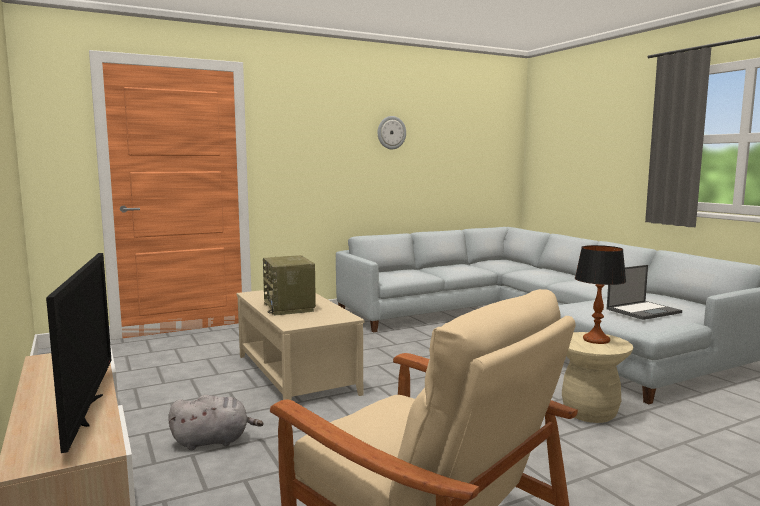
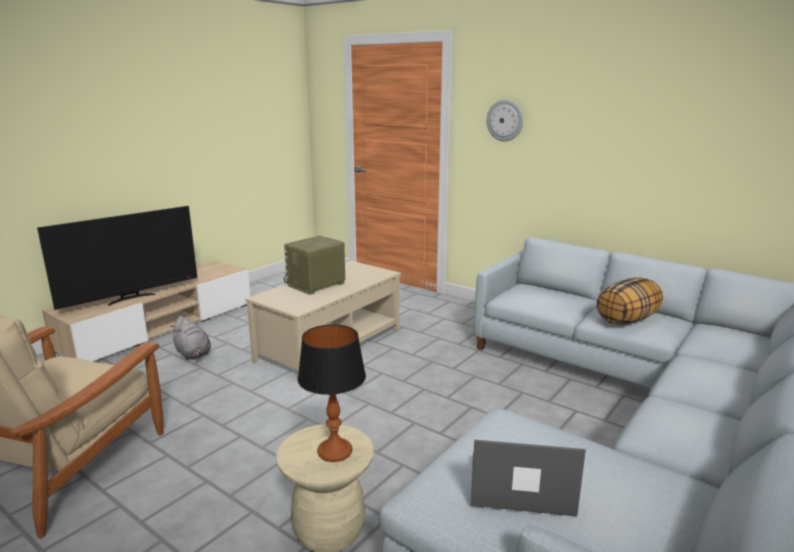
camera: 65 degrees right, 10 degrees up
wall clock [377,116,406,149] -> wall clock moved to [487,100,523,141]
laptop [607,265,682,320] -> laptop turned 150 degrees clockwise [471,440,586,516]
none -> pillow [597,277,663,325]

